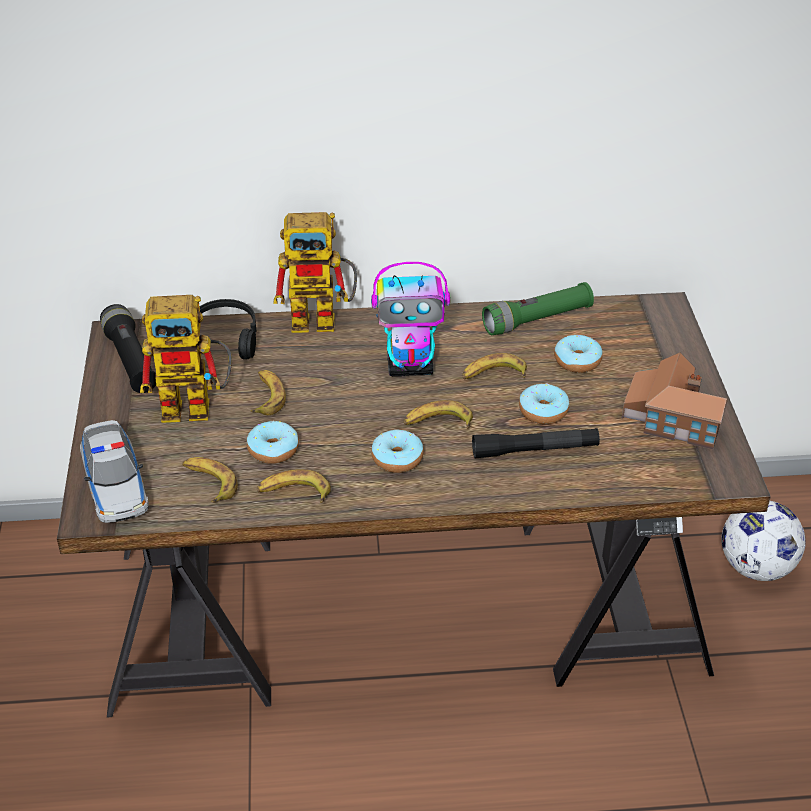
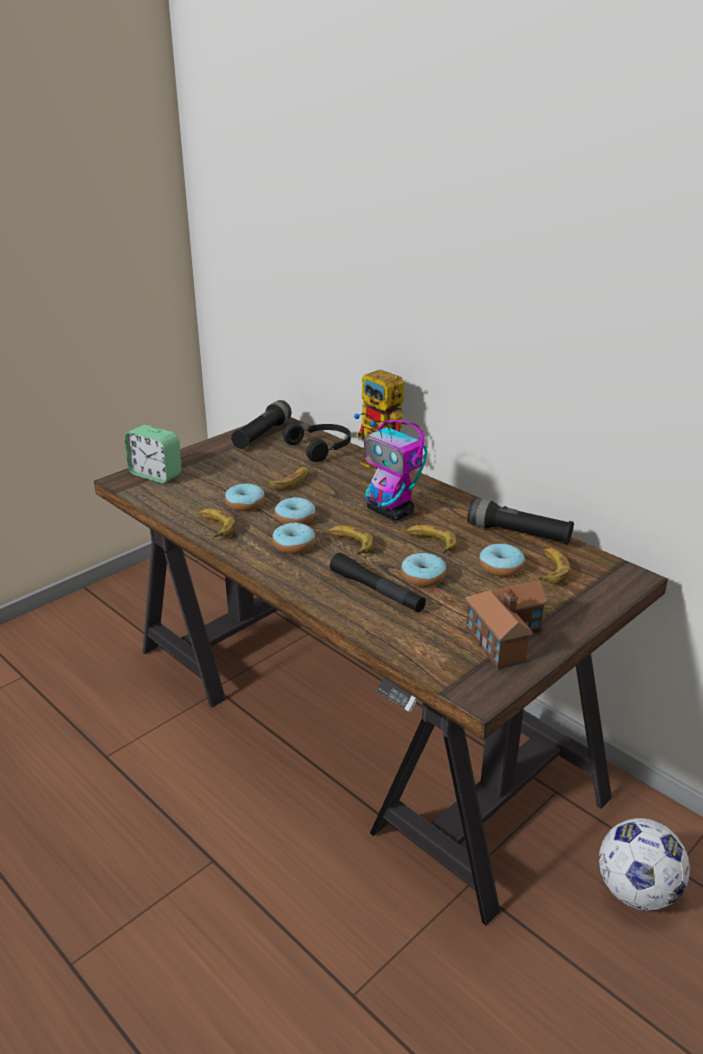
camera: 50 degrees right, 10 degrees down
toy car [80,420,149,523] -> alarm clock [125,425,182,483]
toy robot [140,295,232,423] -> none
banana [182,457,238,503] -> banana moved to [538,548,570,584]
green flashlight [482,282,594,335] -> black flashlight [467,498,574,545]
none -> donut [275,497,316,525]

